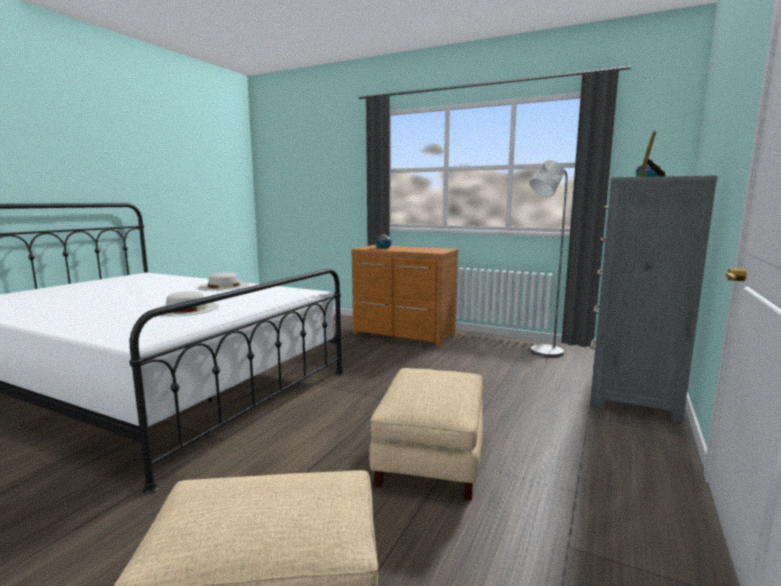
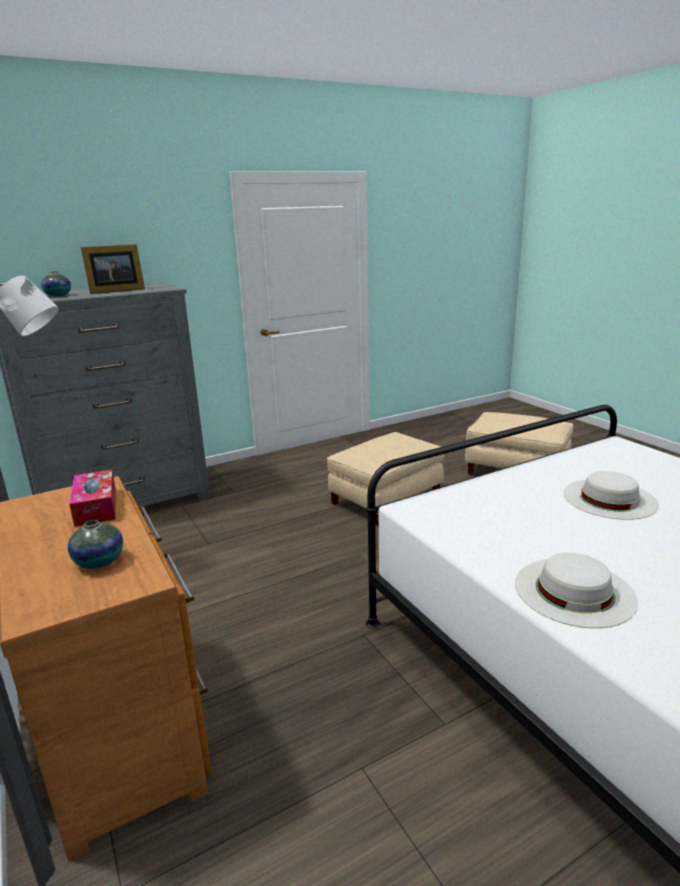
camera: 145 degrees left, 10 degrees up
none -> tissue box [69,469,116,527]

